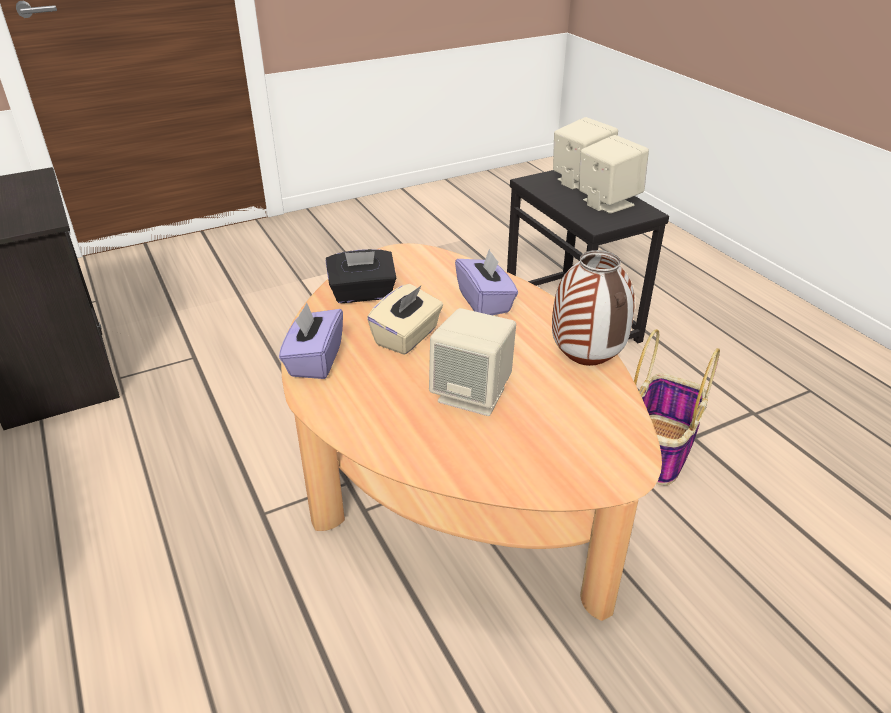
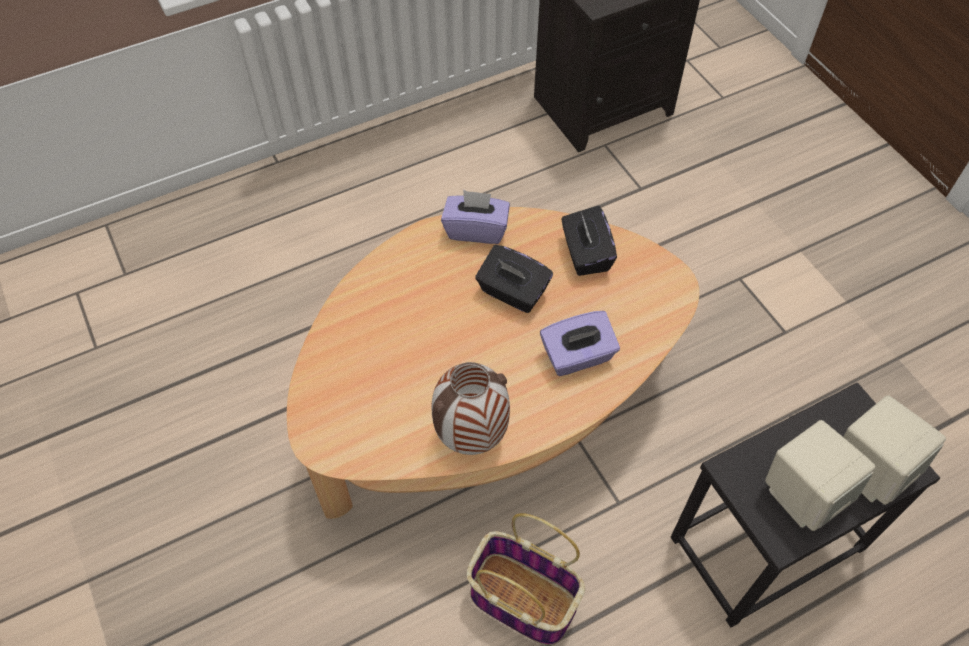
camera: 90 degrees right, 20 degrees up
beige tissue box [367,284,443,355] -> black tissue box [475,245,553,313]
beige speaker [429,308,516,416] -> none

